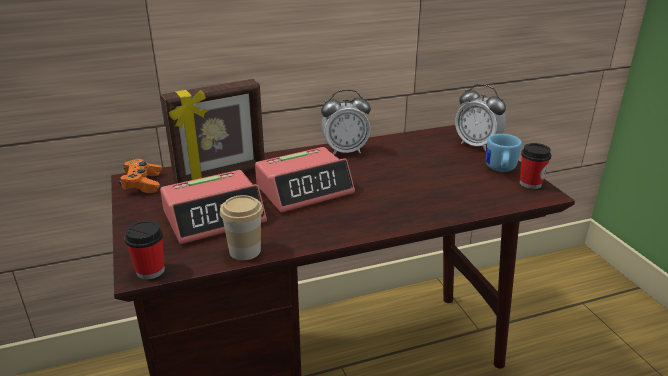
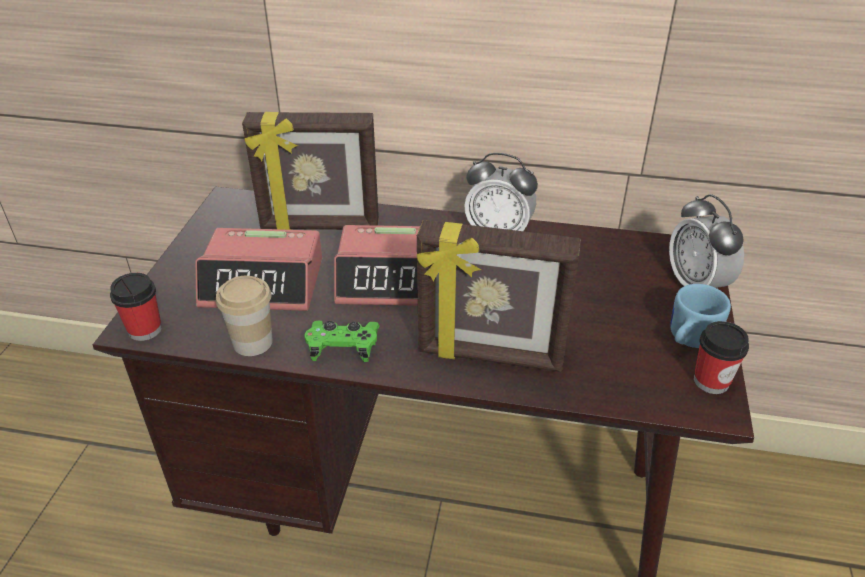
camera: 30 degrees right, 10 degrees up
orange game controller [119,159,162,193] -> none
none -> green game controller [304,321,380,362]
none -> picture frame [417,220,581,372]

